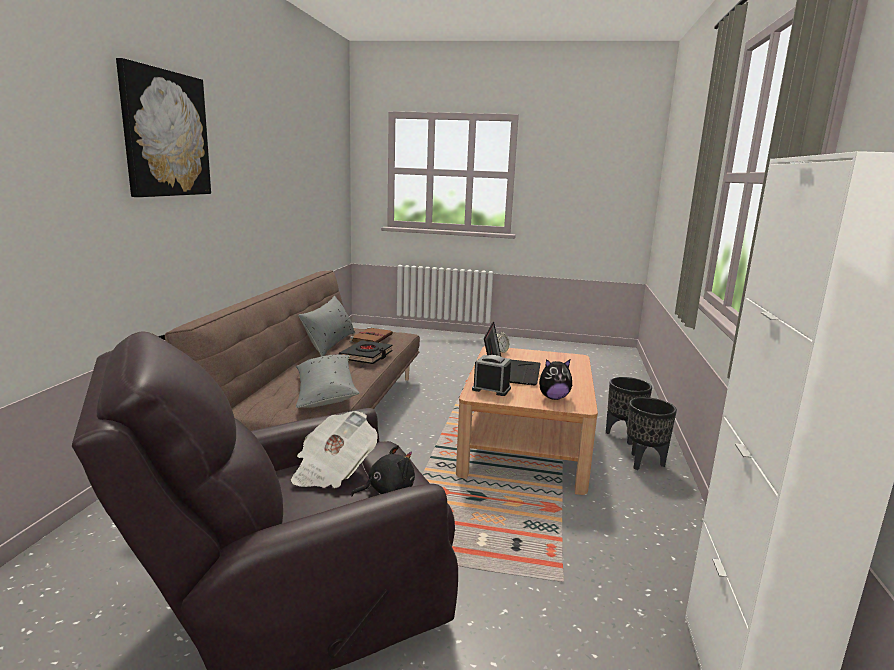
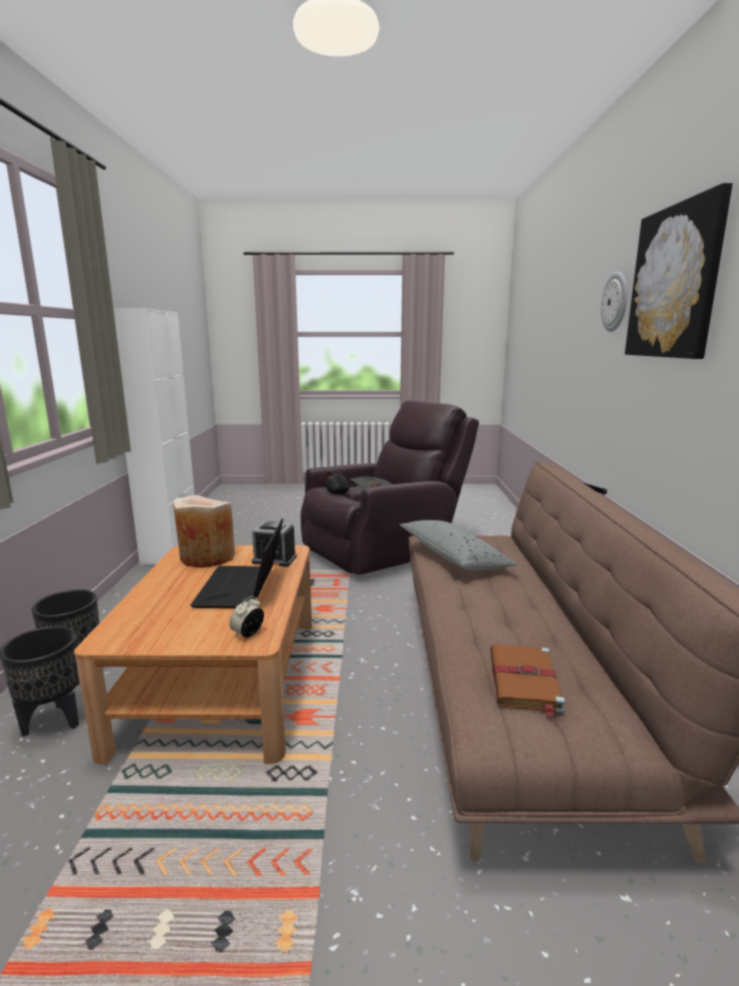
camera: 170 degrees right, 0 degrees up
grey pillow [298,296,355,356] -> none
black book [339,340,393,364] -> none
plush toy [539,359,572,400] -> beige vase [173,495,235,568]
none -> wall clock [601,272,627,332]

